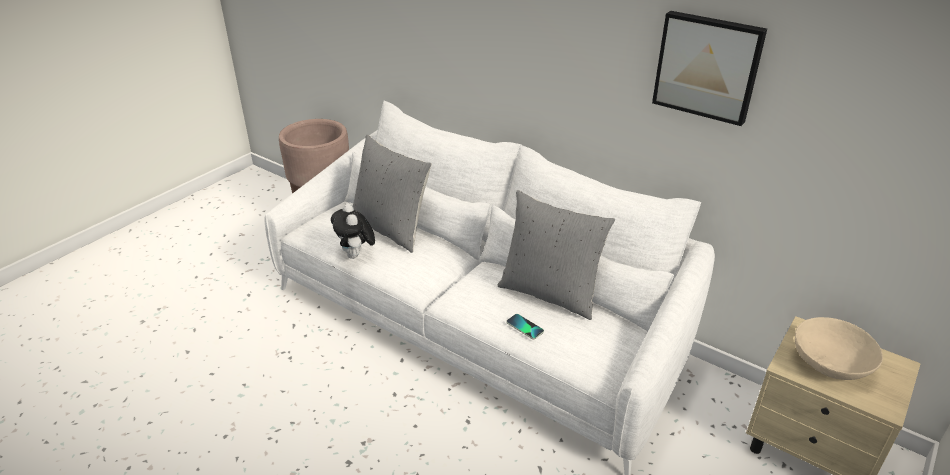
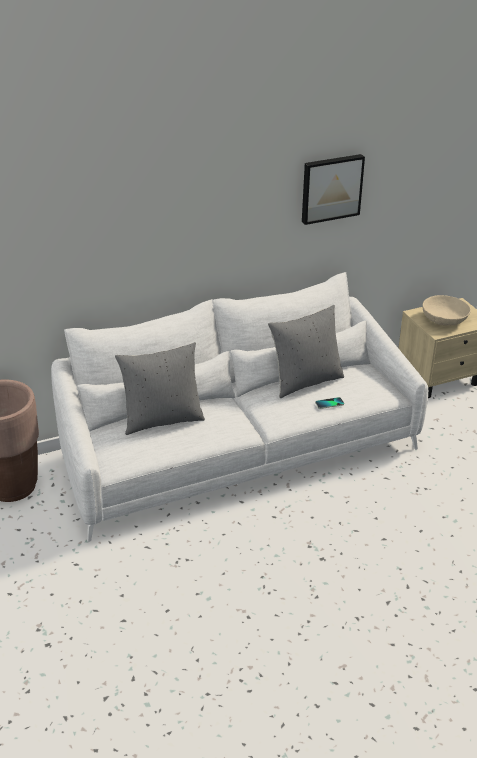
camera: 60 degrees left, 0 degrees up
plush toy [331,203,375,259] -> none

